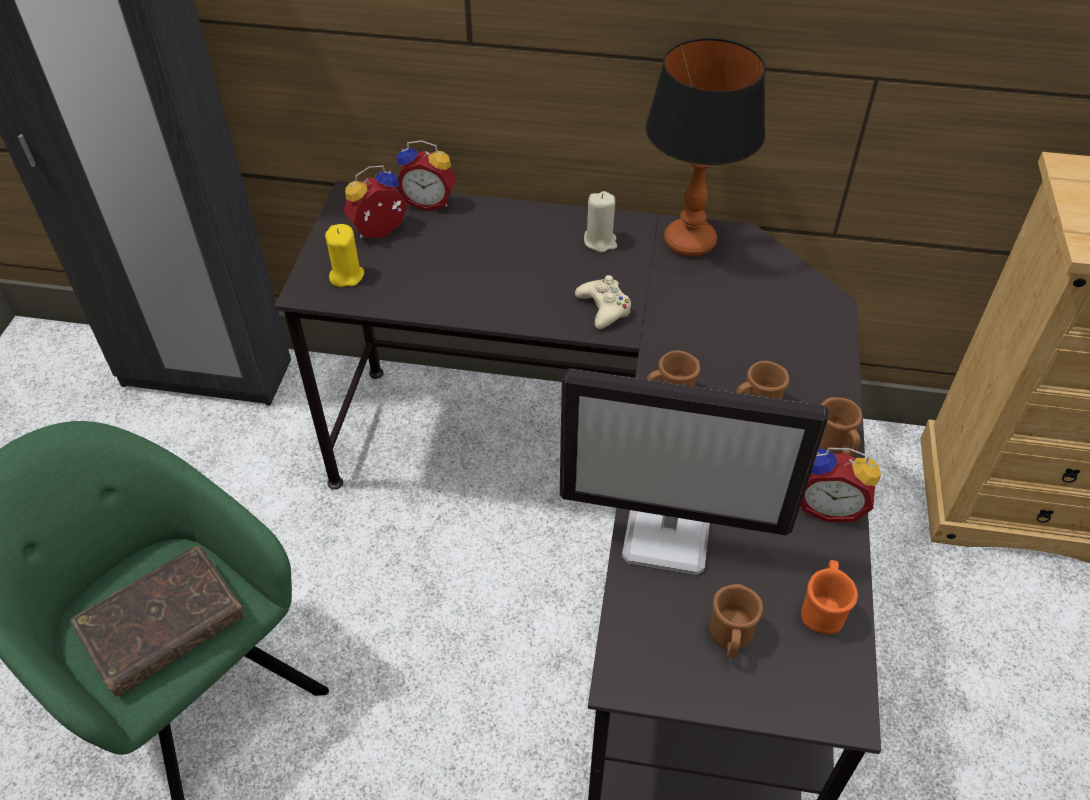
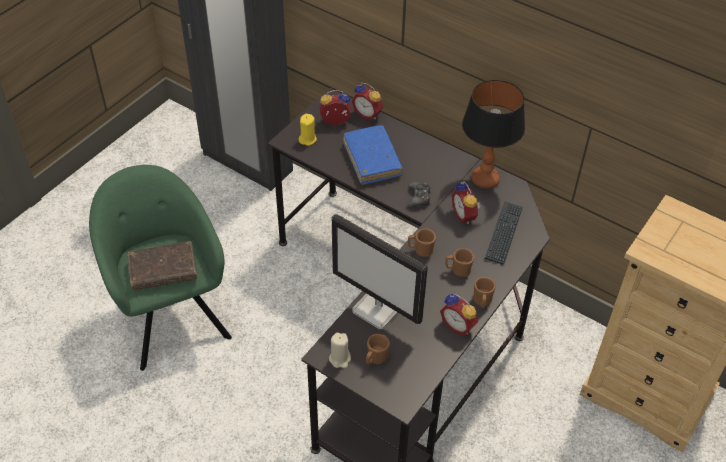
camera: 25 degrees right, 0 degrees up
beige game controller [575,275,631,329] -> black game controller [408,182,430,207]
beige candle [584,191,617,253] -> beige candle moved to [329,333,351,368]
orange mug [801,560,858,634] -> none
none -> blue book [343,125,403,185]
none -> alarm clock [452,181,480,224]
none -> keyboard [485,201,523,264]

